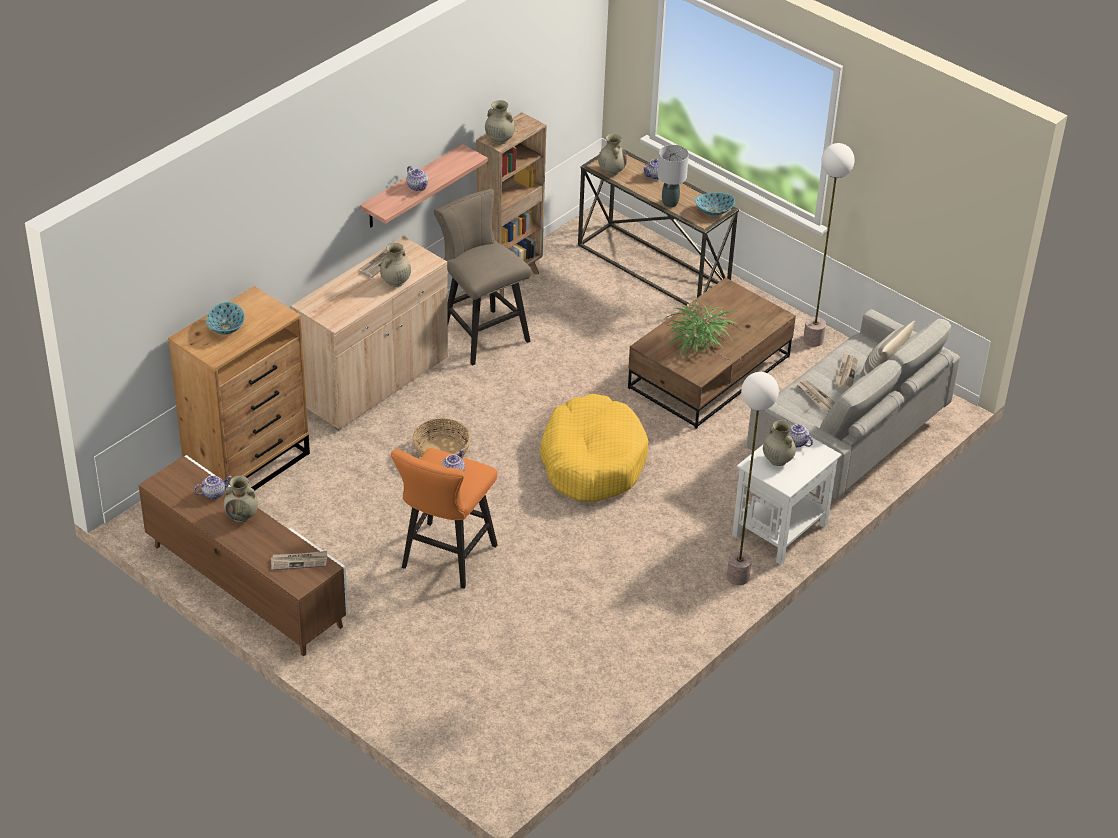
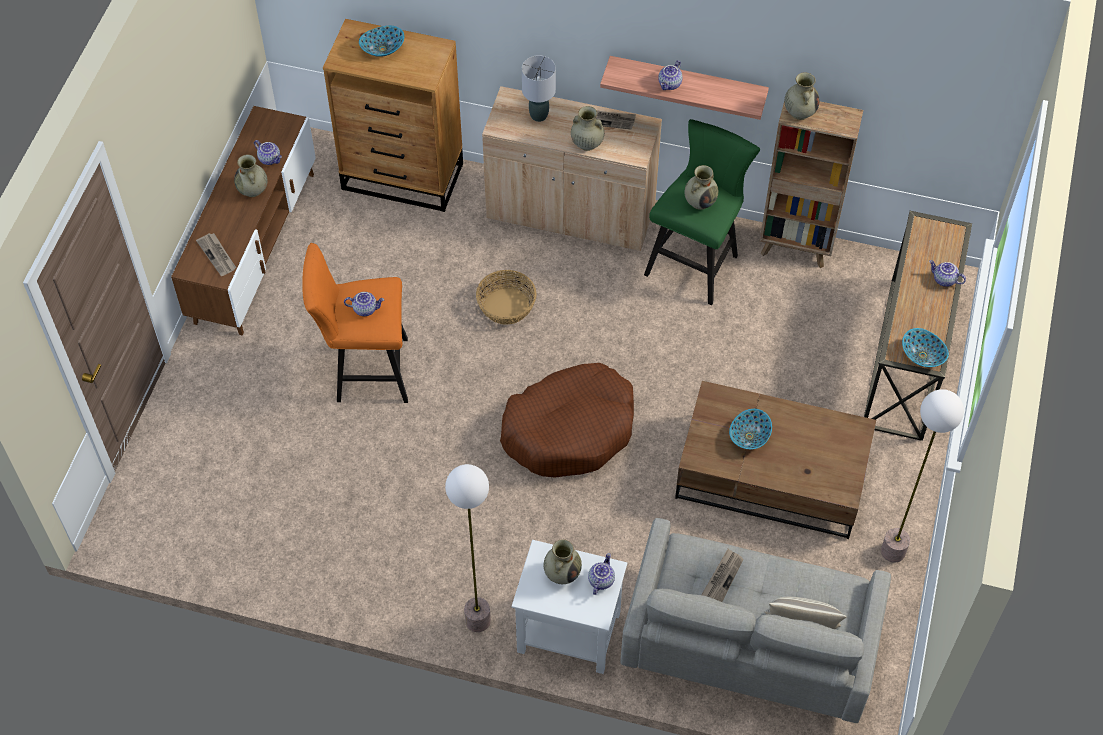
camera: 65 degrees right, 15 degrees up
beige stool [434,189,531,366] -> green stool [644,119,760,305]
yellow dog bed [540,394,648,502] -> brown dog bed [500,363,634,478]
beige vase [598,134,627,175] -> beige vase moved to [685,165,718,210]
grey table lamp [658,145,689,208] -> grey table lamp moved to [522,55,556,122]
potted plant [665,299,739,357] -> bowl [729,409,772,449]
newspaper [834,353,858,390] -> none

